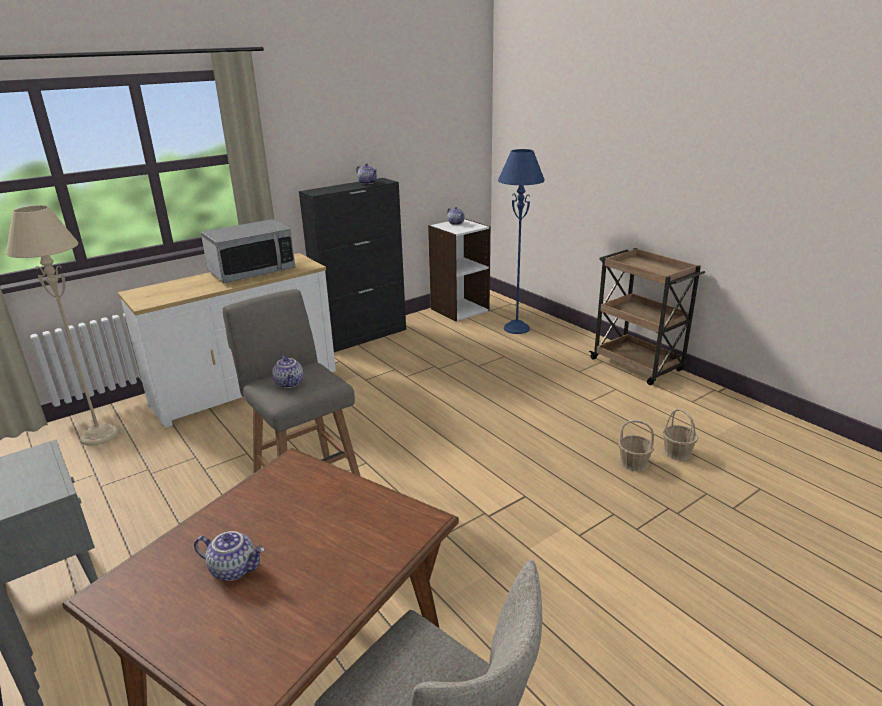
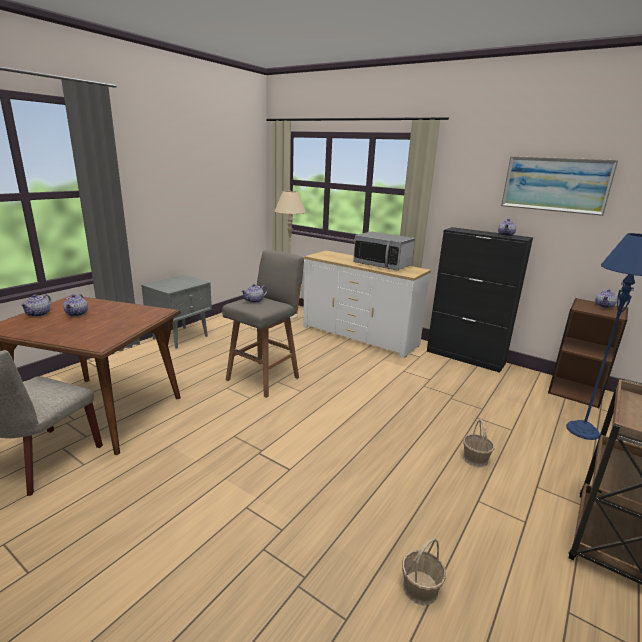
camera: 70 degrees right, 5 degrees down
white bookcase [428,219,490,321] -> brown bookcase [548,298,628,408]
basket [619,420,654,471] -> basket moved to [463,419,494,467]
none -> teapot [20,294,51,317]
none -> picture [501,156,618,216]

